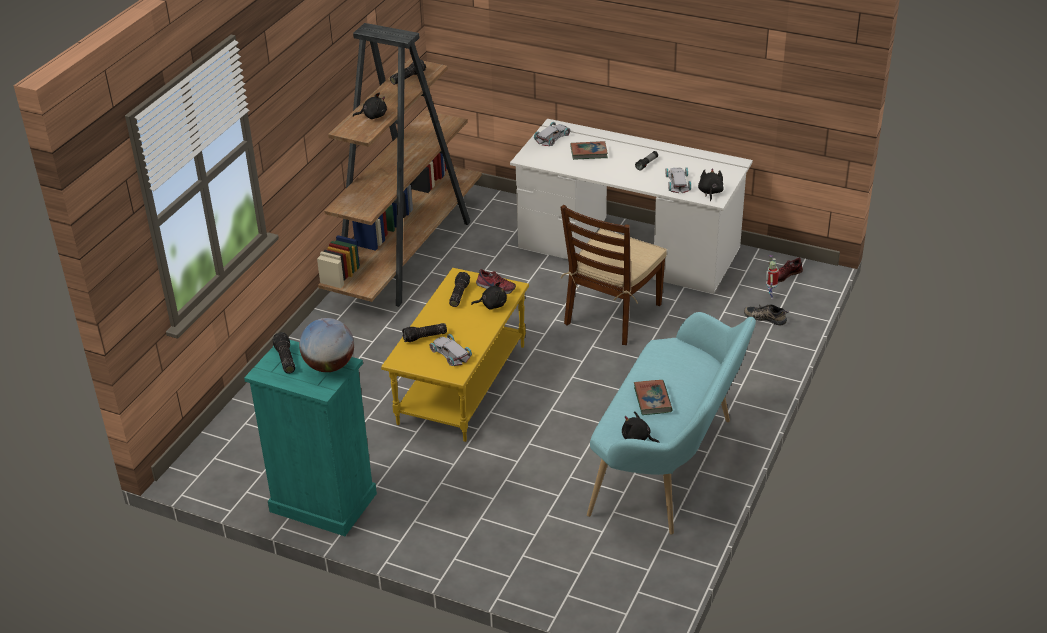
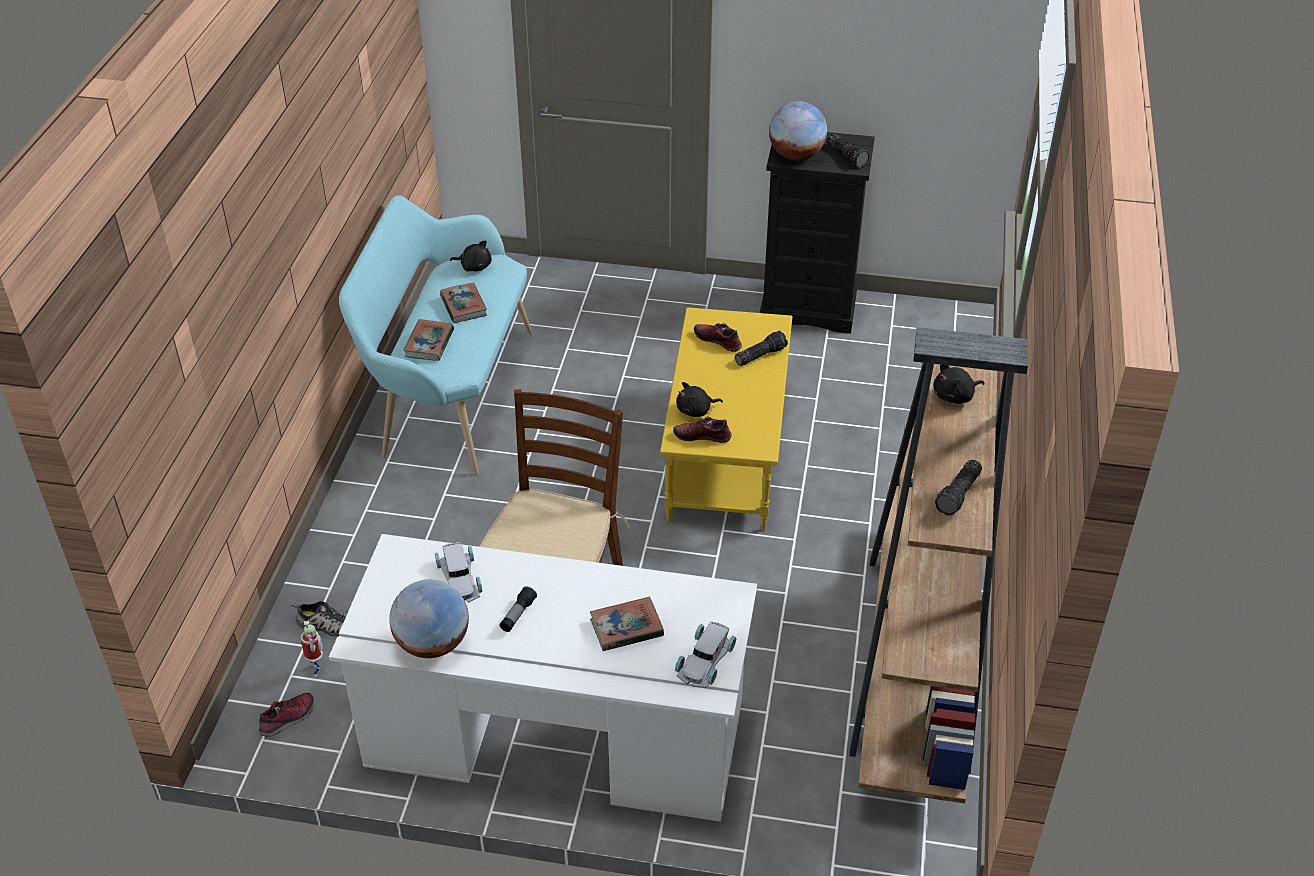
camera: 165 degrees right, 5 degrees up
turquoise dresser [244,340,377,536] -> black dresser [760,132,875,334]
white toy car [429,334,472,366] -> shoe [694,323,742,352]
flashlight [449,272,470,307] -> none
black plush toy [698,168,724,202] -> none
none -> globe [389,579,469,658]
none -> book [403,319,454,361]

